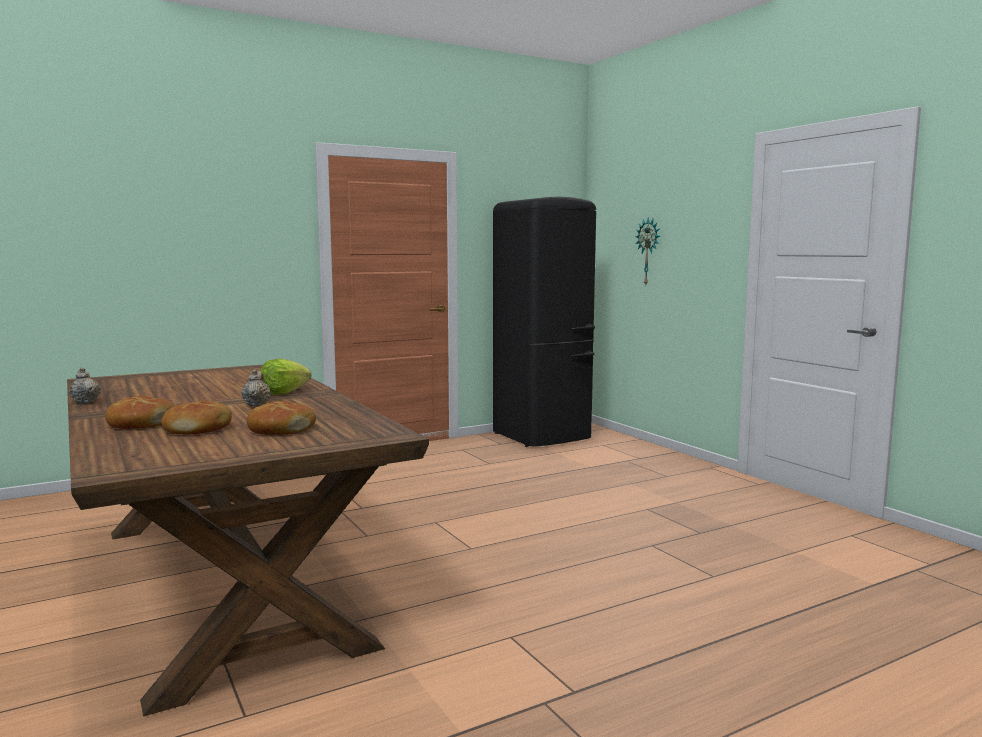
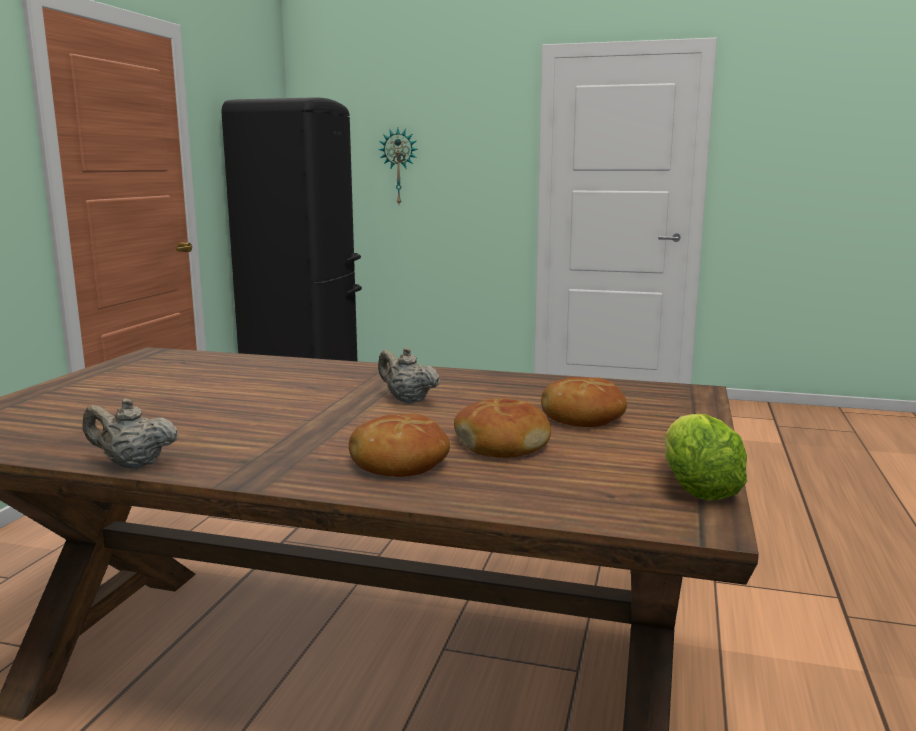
camera: 45 degrees left, 5 degrees up
lettuce [260,359,311,395] -> lettuce moved to [665,414,747,501]

